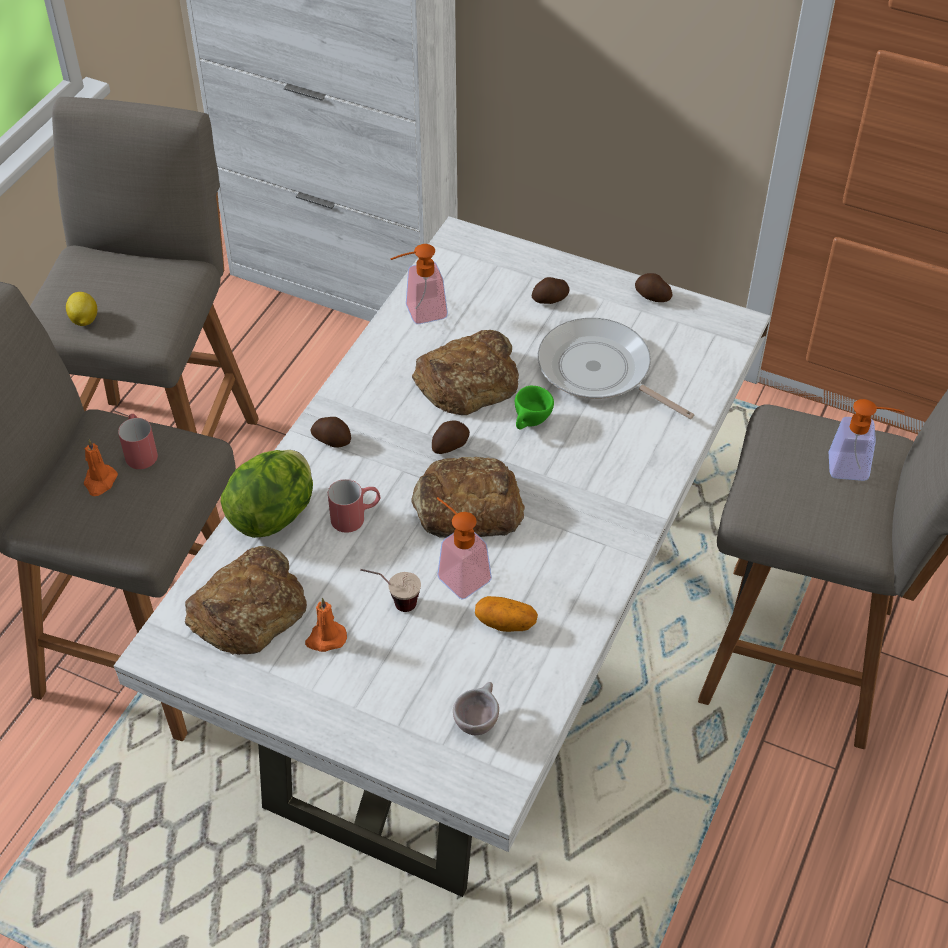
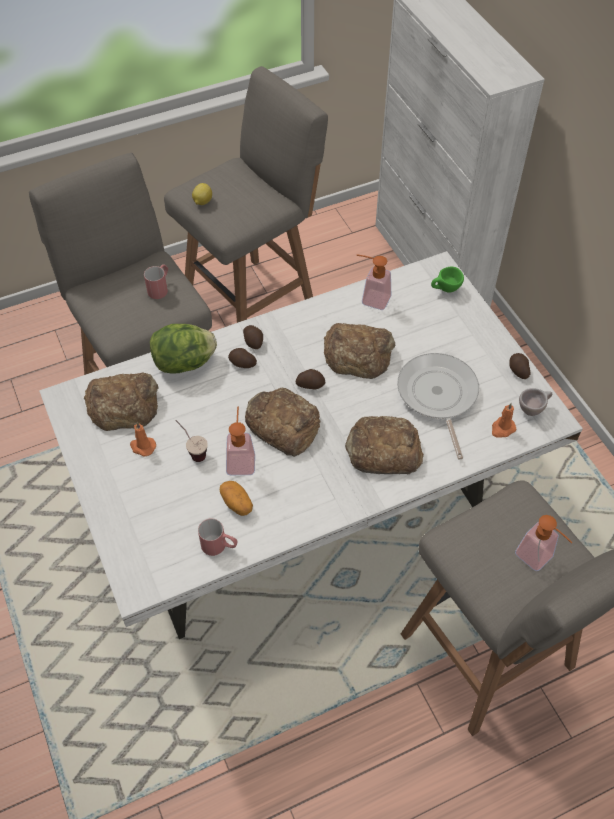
camera: 40 degrees right, 5 degrees up
orange candle [84,439,118,496] -> orange candle moved to [492,403,516,438]
red mug [328,479,381,533] -> red mug moved to [198,518,238,556]
beige cup [453,682,499,735] -> beige cup moved to [519,388,552,416]
green cup [515,385,554,430] -> green cup moved to [431,266,464,293]
potato [532,277,569,304] -> potato moved to [228,348,257,368]
none -> bread [345,416,424,474]

